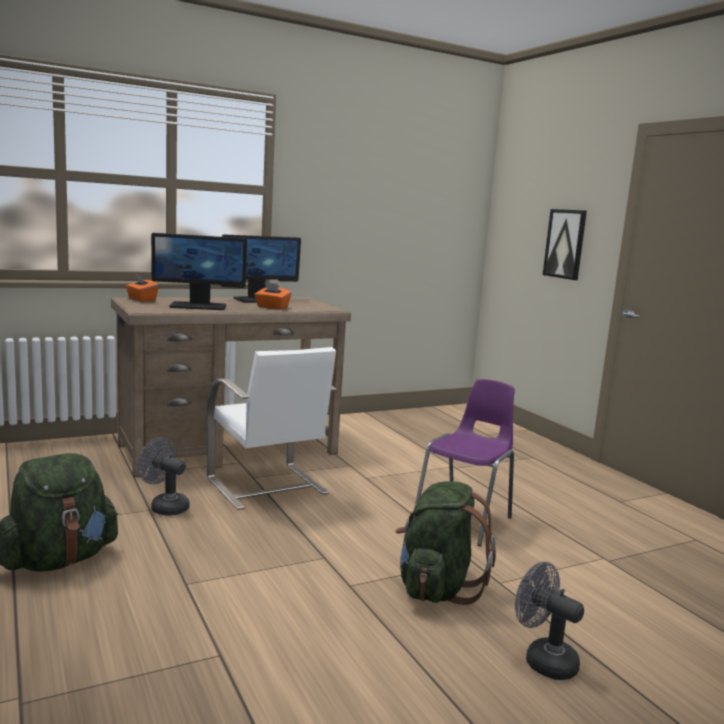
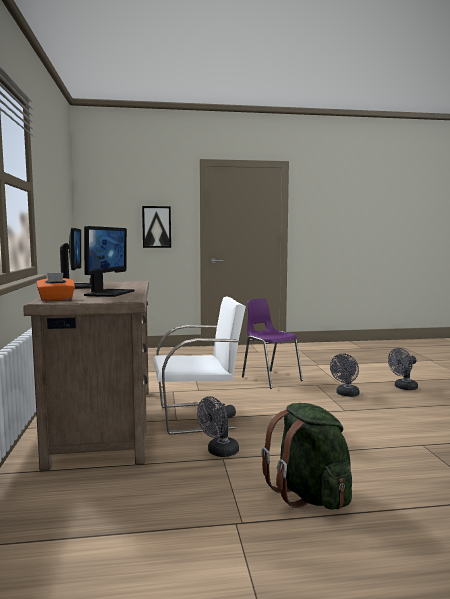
camera: 70 degrees left, 5 degrees down
orange tissue box [254,282,292,310] -> none
green backpack [395,481,496,605] -> grey fan [330,353,359,397]

